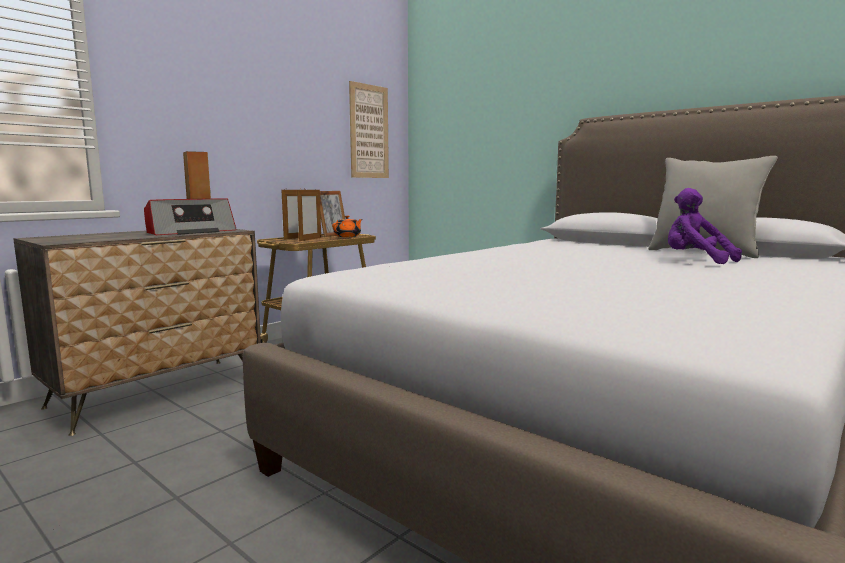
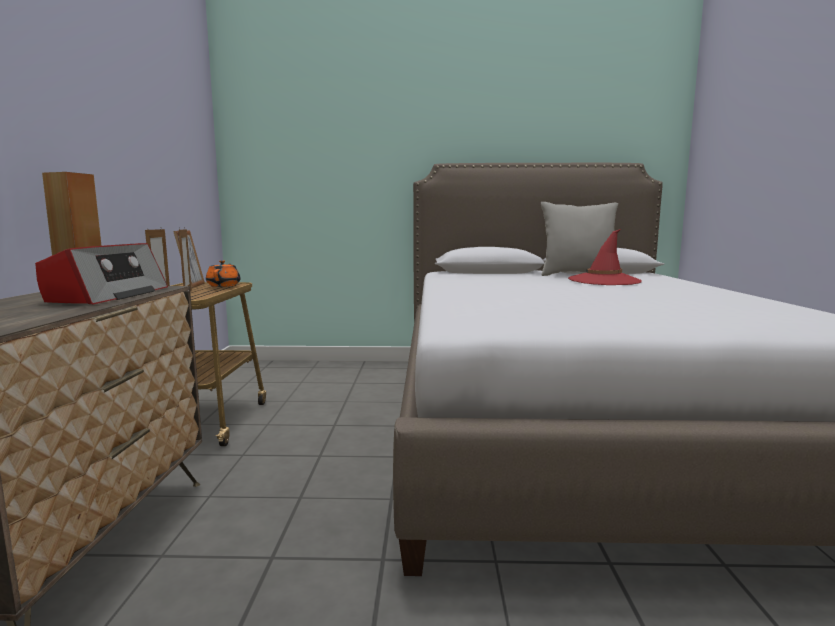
camera: 40 degrees left, 0 degrees up
picture [349,81,389,178] -> none
purple plush toy [668,188,742,264] -> red hat [568,229,642,285]

